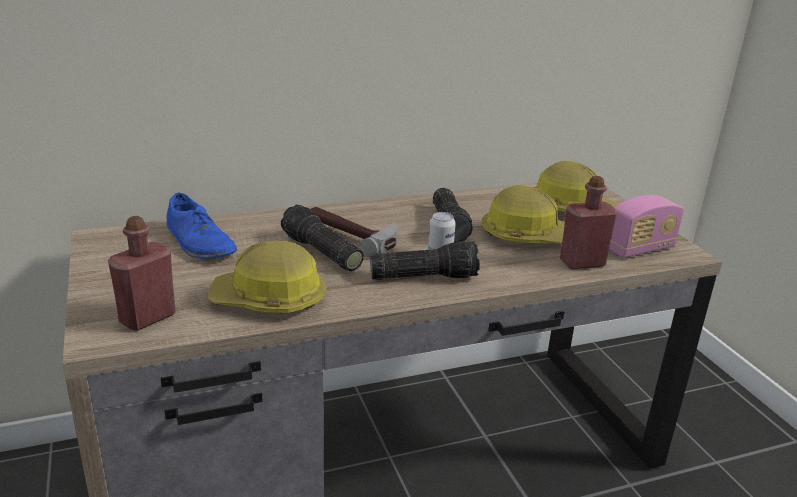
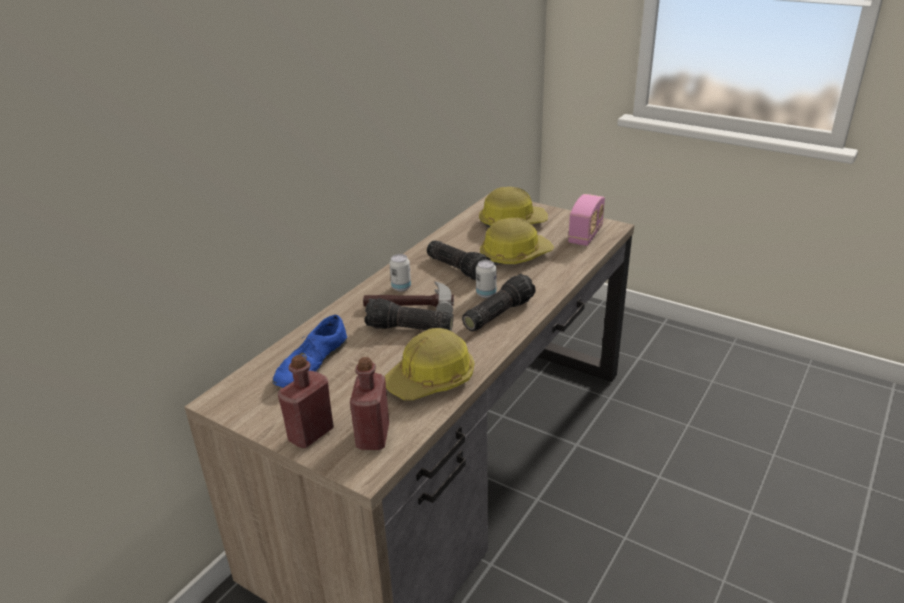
camera: 35 degrees left, 5 degrees up
blue shoe [166,193,237,259] -> blue shoe turned 105 degrees clockwise [272,315,347,388]
red bottle [560,176,617,269] -> red bottle moved to [278,355,334,448]
none -> can [389,254,411,292]

